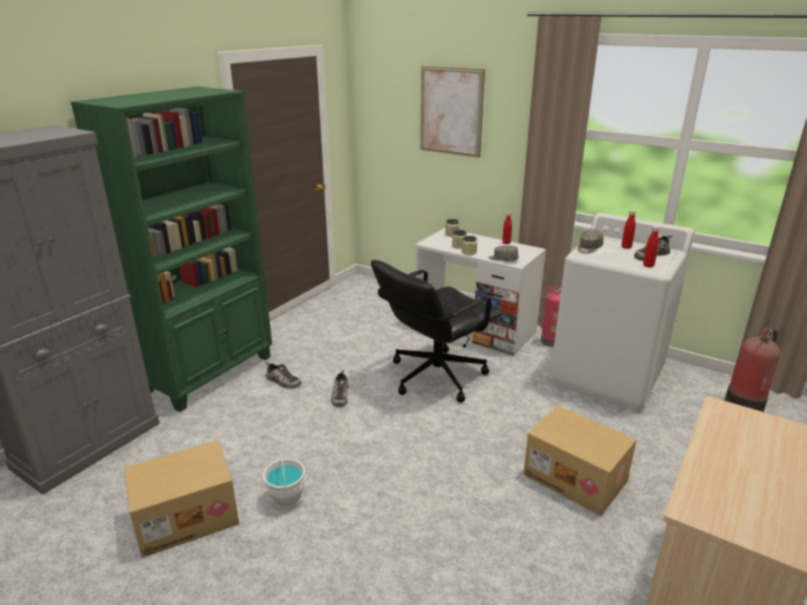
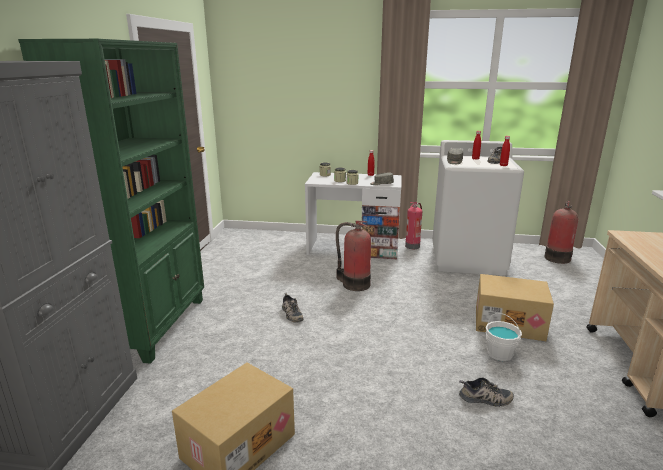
camera: 25 degrees left, 5 degrees down
white bucket [263,450,305,510] -> white bucket moved to [486,313,522,361]
shoe [265,362,301,389] -> shoe moved to [459,377,514,407]
black office chair [371,260,503,403] -> fire extinguisher [336,220,371,291]
picture [420,66,485,158] -> none

